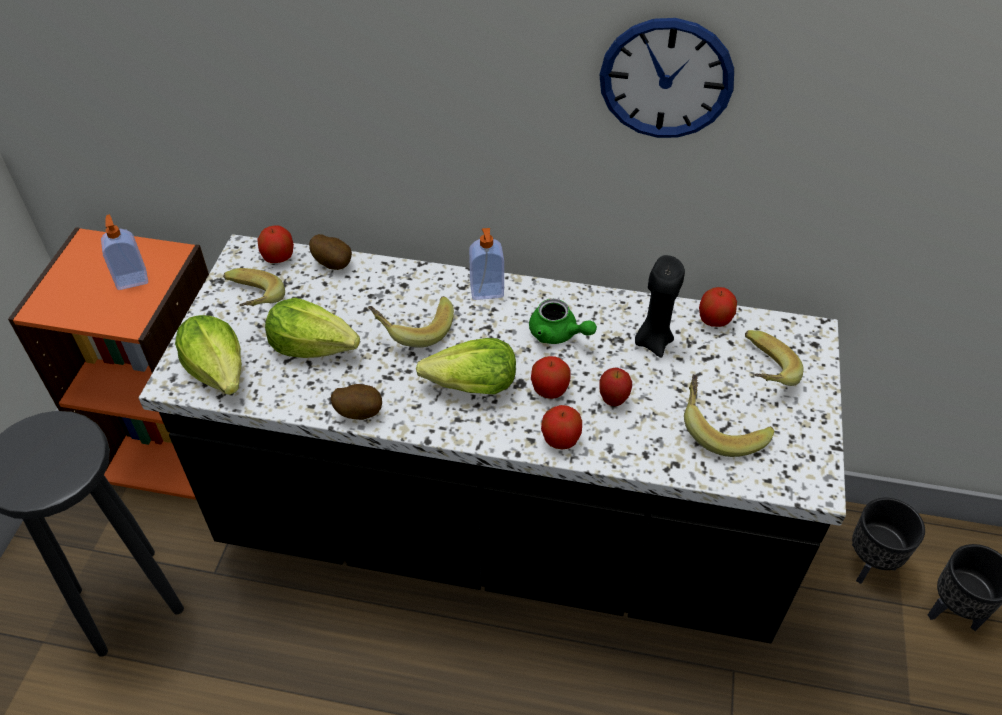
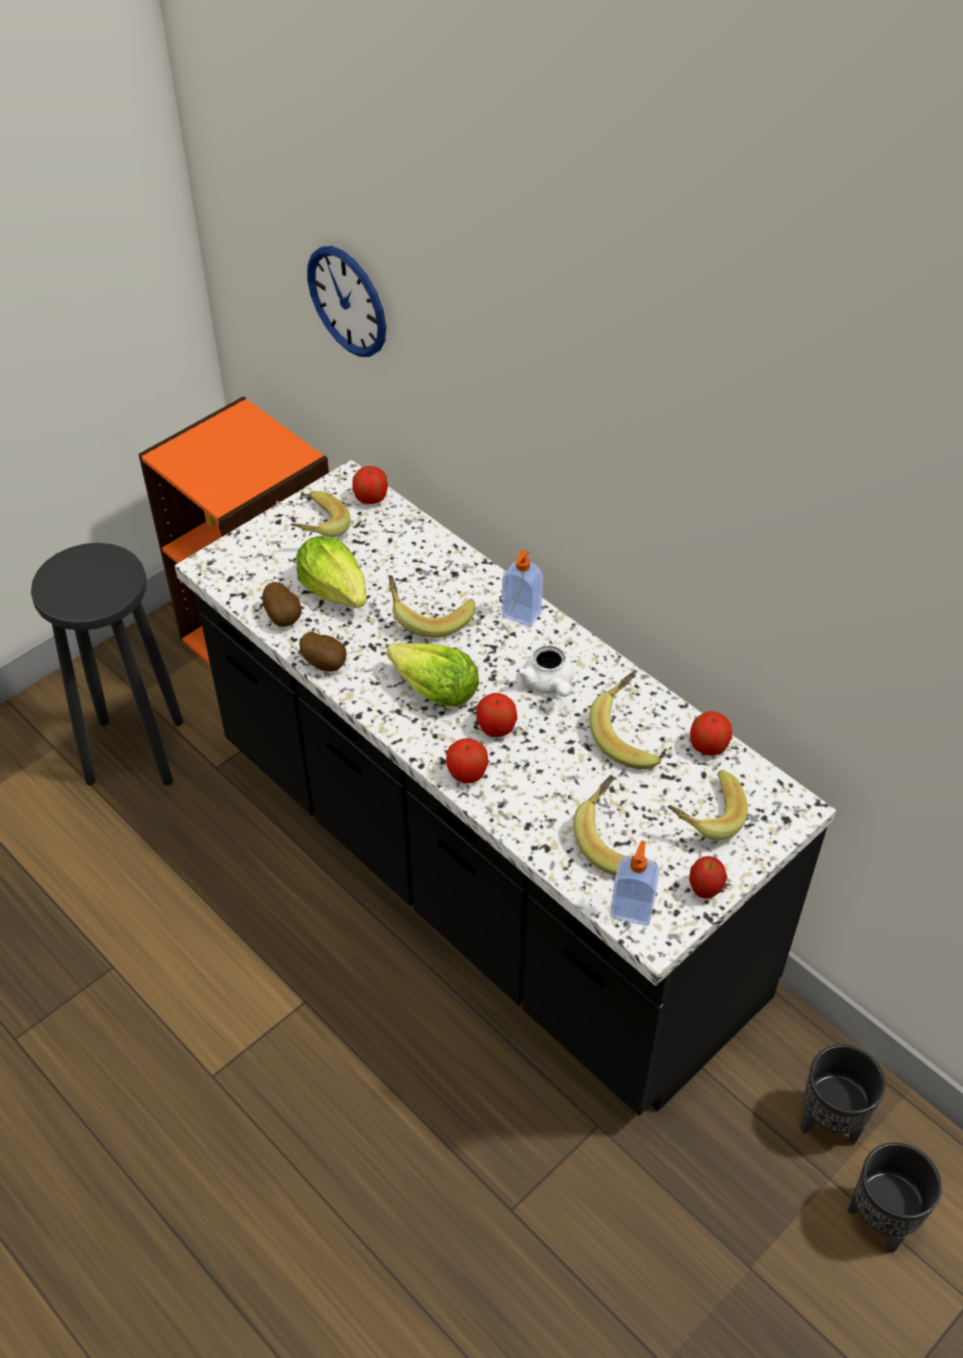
camera: 35 degrees right, 0 degrees up
soap dispenser [101,214,148,290] -> soap dispenser moved to [610,841,660,926]
lettuce [175,315,242,395] -> none
potato [309,234,352,270] -> potato moved to [262,582,302,627]
green teapot [529,299,597,344] -> white teapot [516,645,574,697]
apple [599,368,632,406] -> apple moved to [689,856,727,899]
wall clock [600,18,734,138] -> wall clock moved to [307,246,386,357]
black candle [635,255,685,358] -> banana [589,672,661,769]

